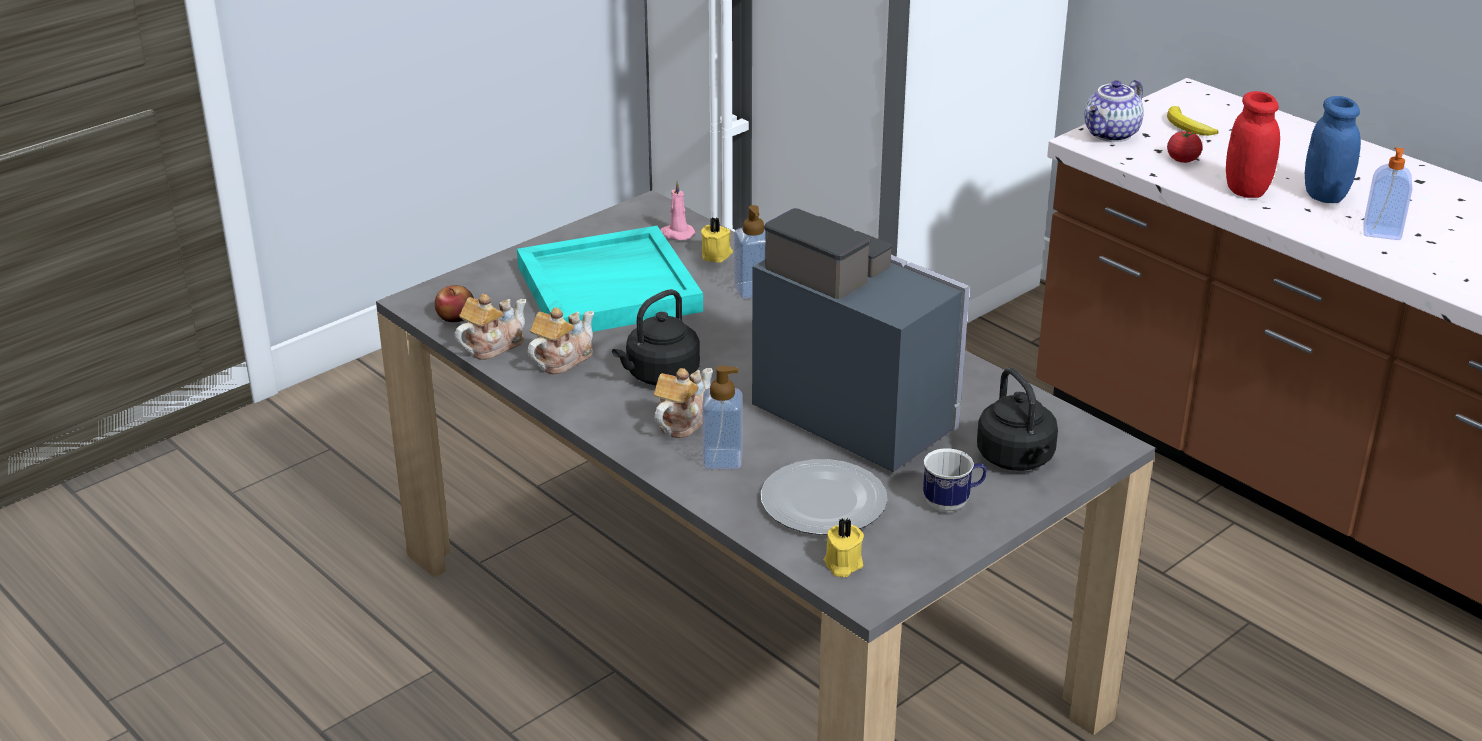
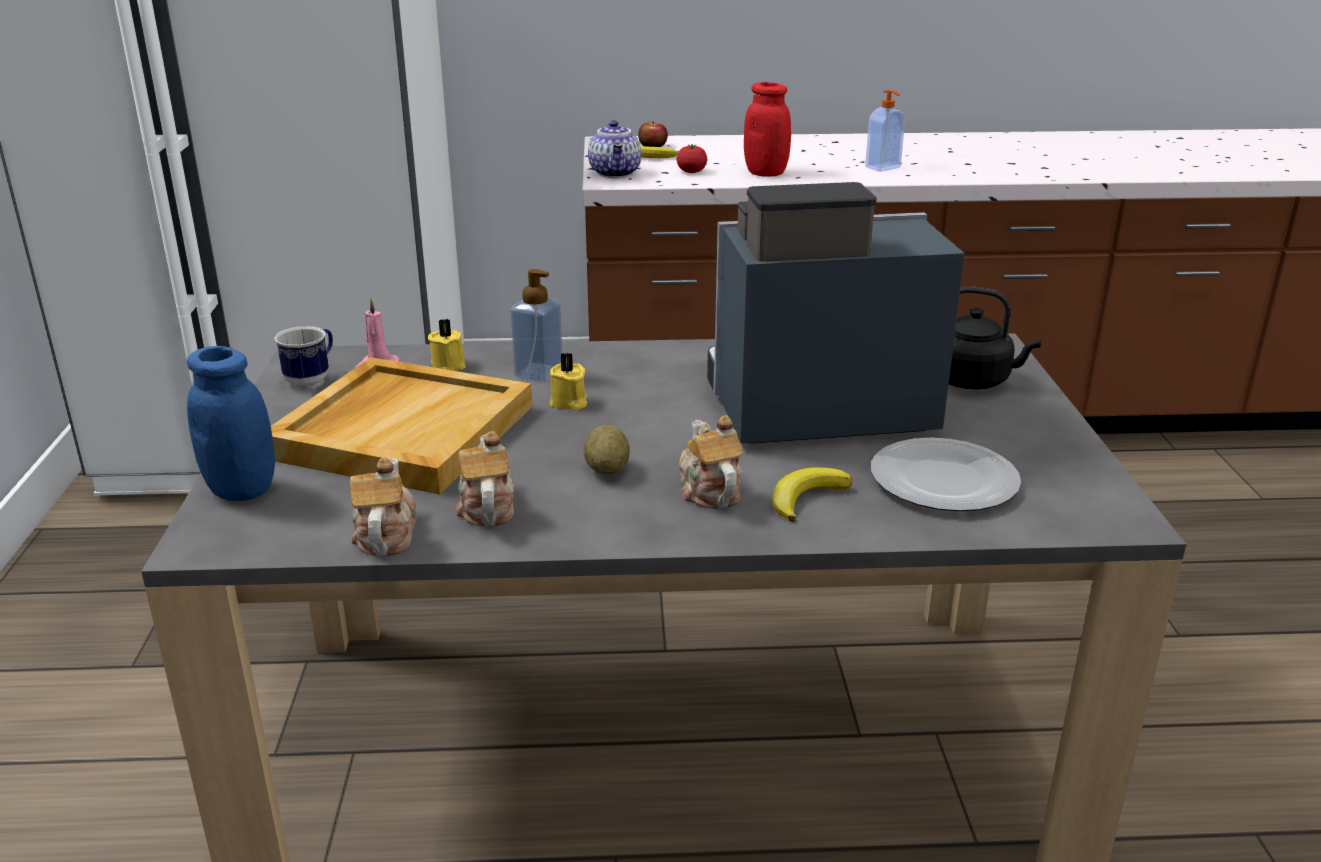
camera: 50 degrees left, 5 degrees down
apple [435,285,474,322] -> apple moved to [638,121,668,147]
turquoise tray [517,226,703,332] -> beige tray [271,357,532,495]
black kettle [612,289,700,386] -> potato [583,425,630,474]
soap dispenser [702,365,742,469] -> banana [772,467,852,522]
yellow candle [824,518,864,577] -> yellow candle moved to [549,353,587,410]
mug [923,448,987,512] -> mug moved to [275,326,333,387]
blue jar [1305,96,1361,203] -> blue jar moved to [187,346,275,501]

